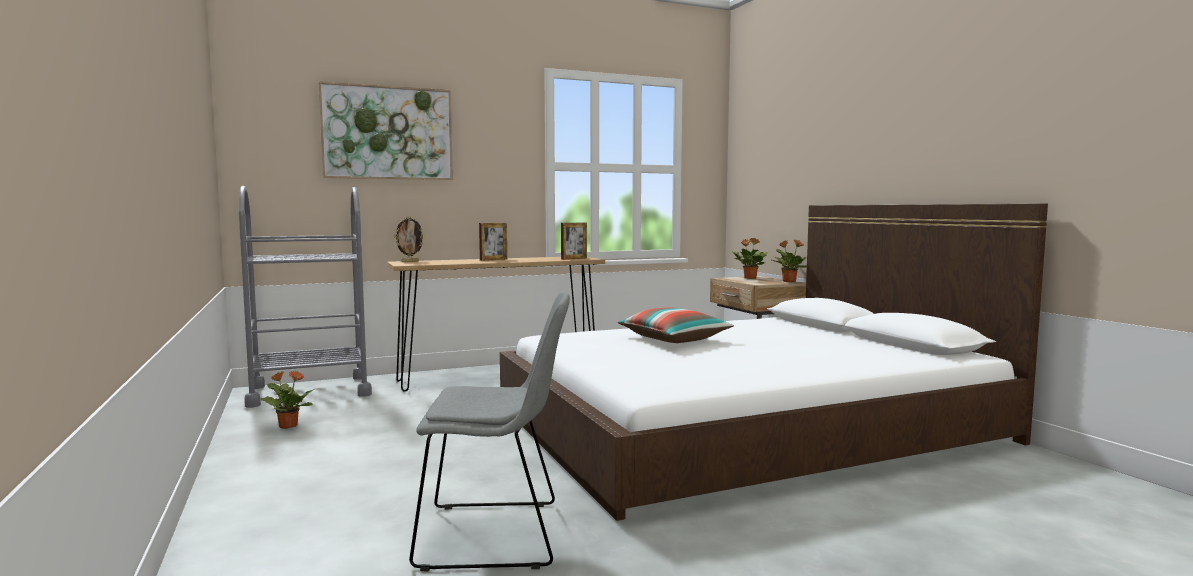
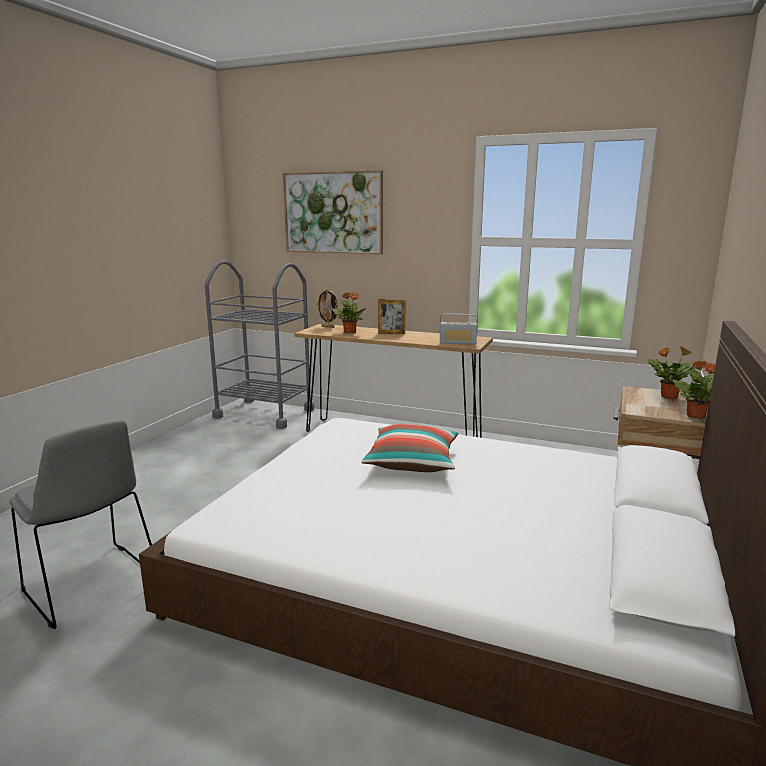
camera: 45 degrees right, 10 degrees up
potted plant [260,371,314,429] -> potted plant moved to [331,292,366,333]
picture frame [561,222,587,260] -> radio [439,313,478,345]

